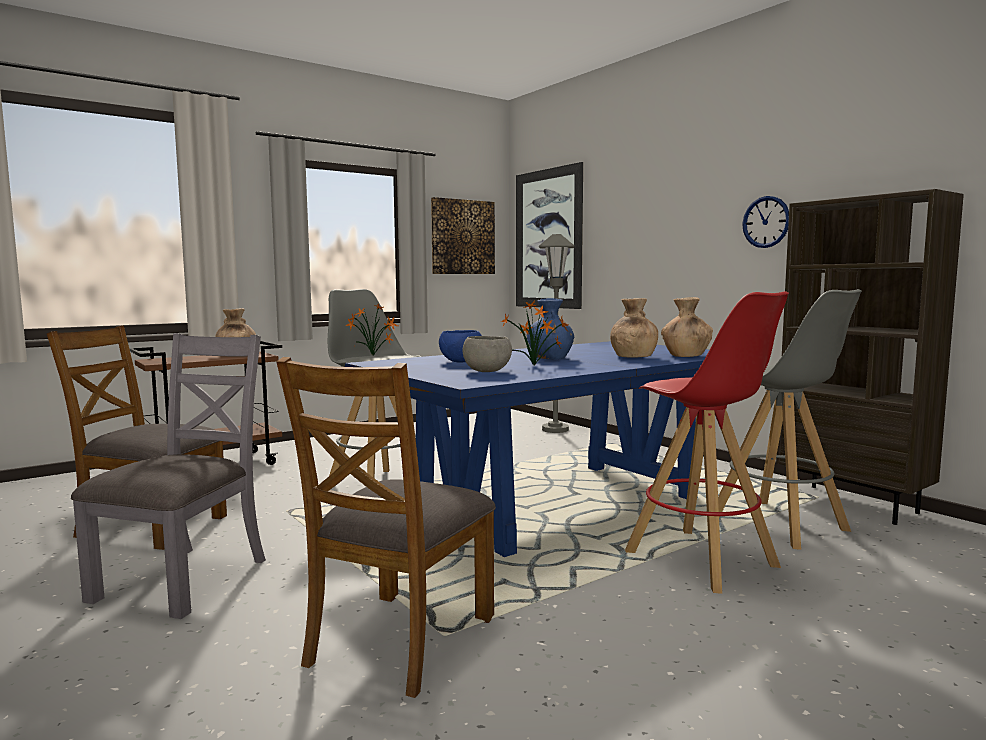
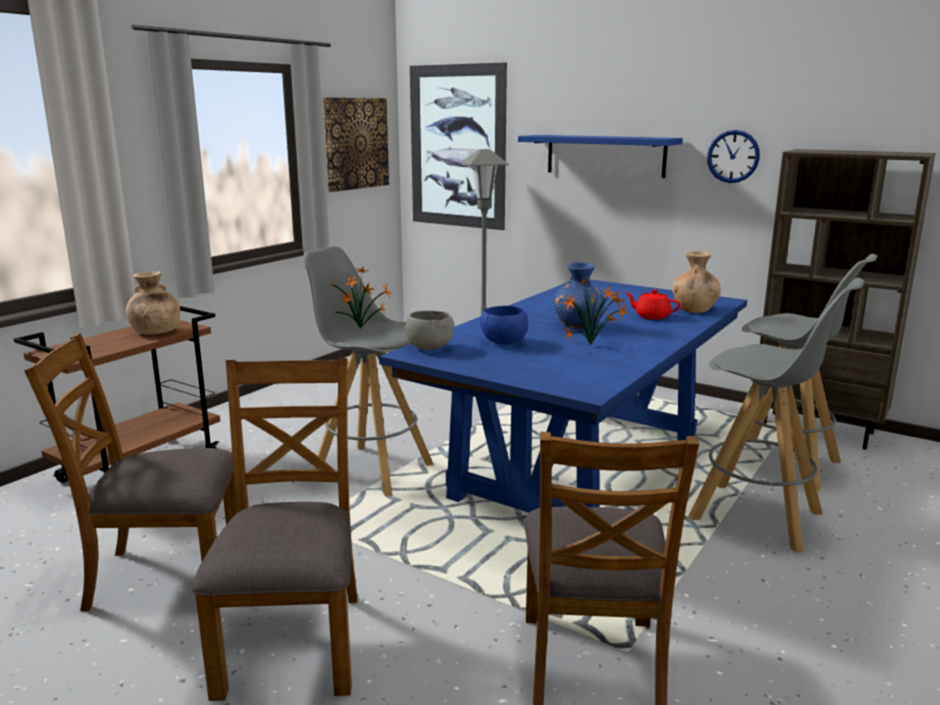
camera: 20 degrees left, 10 degrees up
grey chair [71,333,266,619] -> brown chair [192,358,358,701]
grey bowl [463,336,512,372] -> grey bowl moved to [405,311,455,350]
brown vase [610,298,658,358] -> red teapot [625,290,680,319]
red stool [625,291,789,594] -> grey stool [688,278,864,553]
none -> blue shelf [518,135,683,178]

